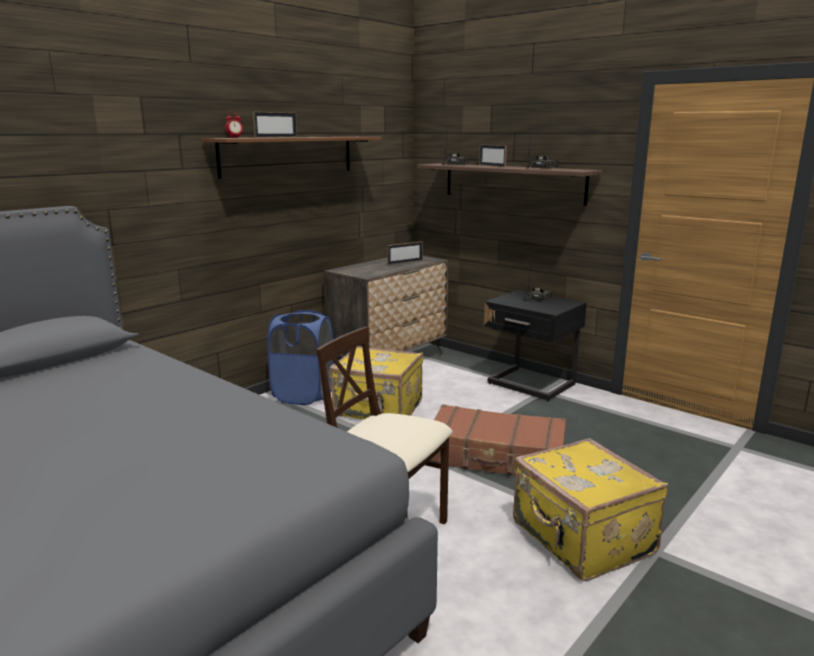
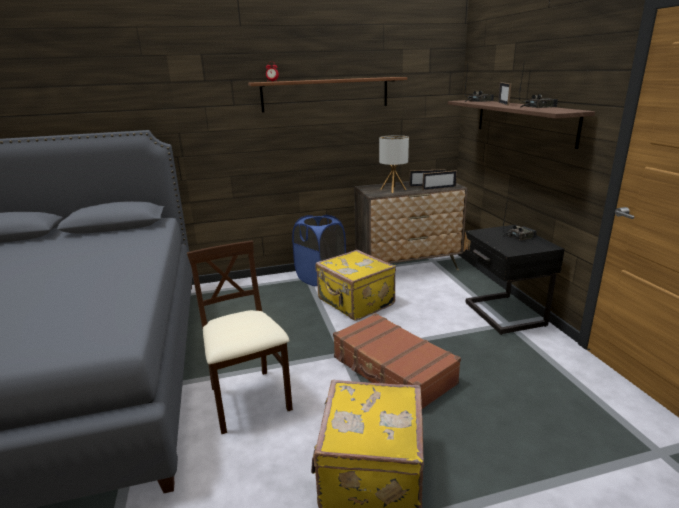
camera: 35 degrees right, 5 degrees up
picture frame [253,112,297,138] -> picture frame moved to [422,170,457,190]
none -> table lamp [379,135,409,193]

